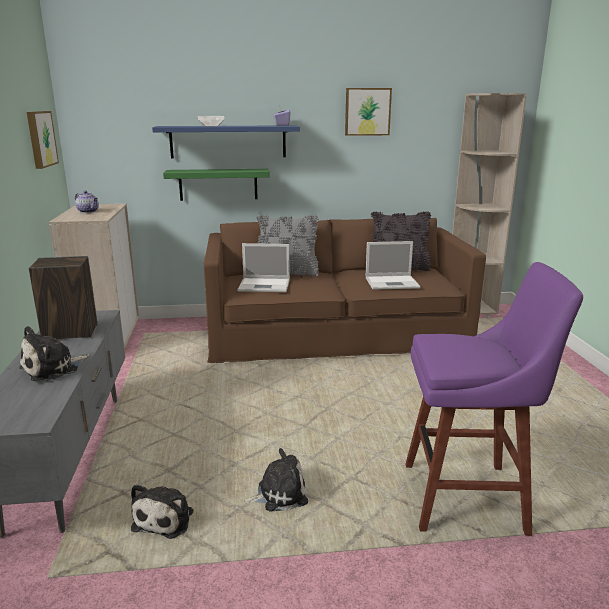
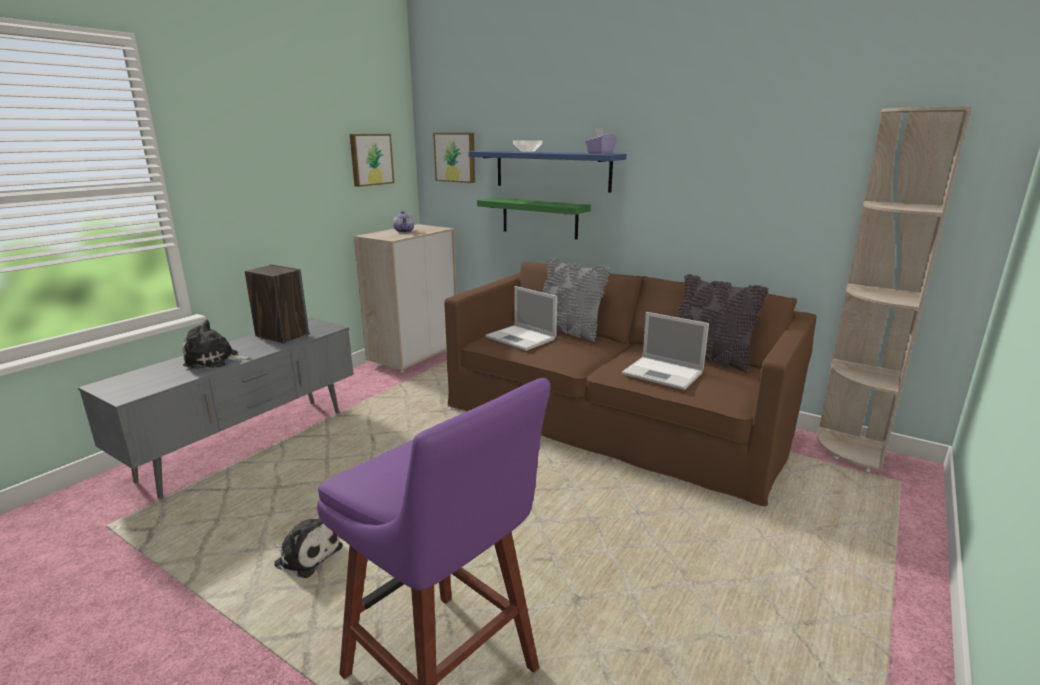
camera: 40 degrees right, 0 degrees up
plush toy [131,484,194,539] -> none
picture [345,88,392,136] -> picture moved to [433,133,475,183]

